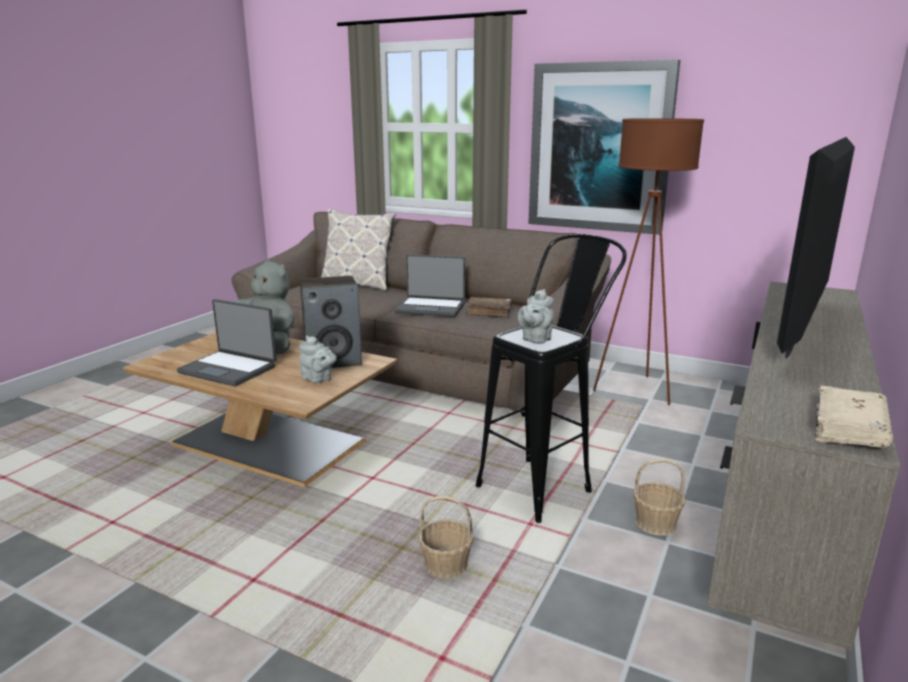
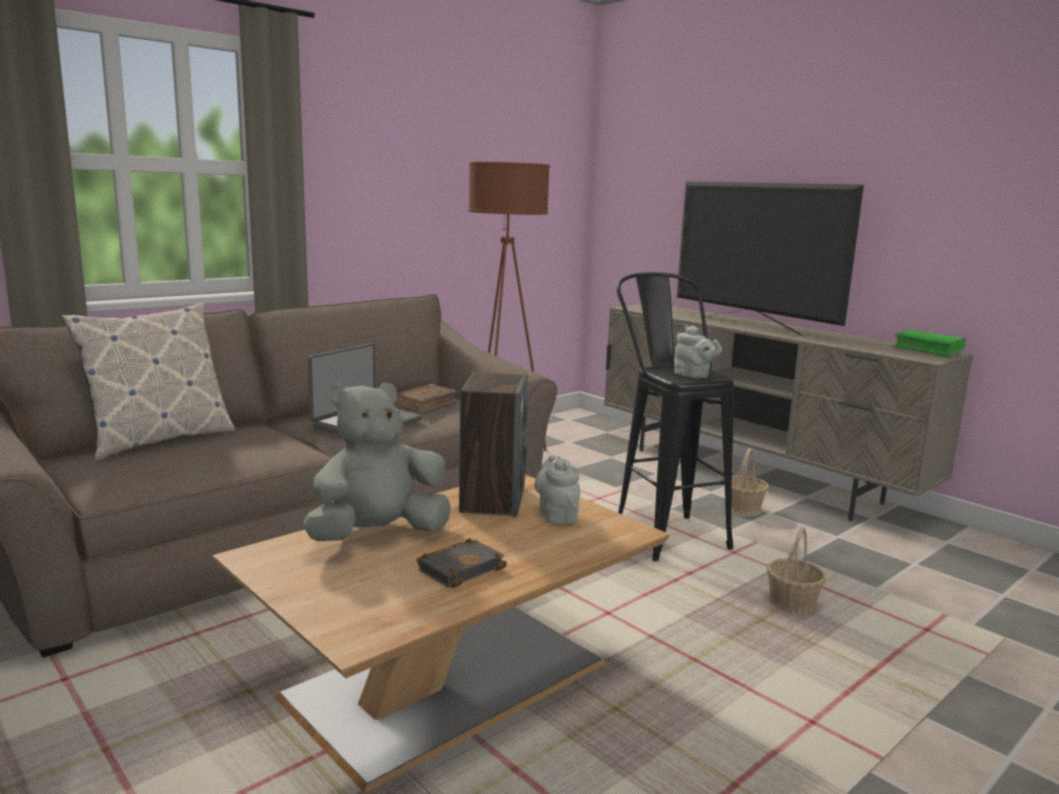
camera: 70 degrees left, 5 degrees down
laptop [177,299,277,386] -> black book [417,538,507,588]
grey teapot [299,336,337,383] -> grey teapot turned 75 degrees counterclockwise [534,455,580,524]
picture [528,59,680,235] -> none
beige book [815,386,893,447] -> green book [892,330,966,357]

